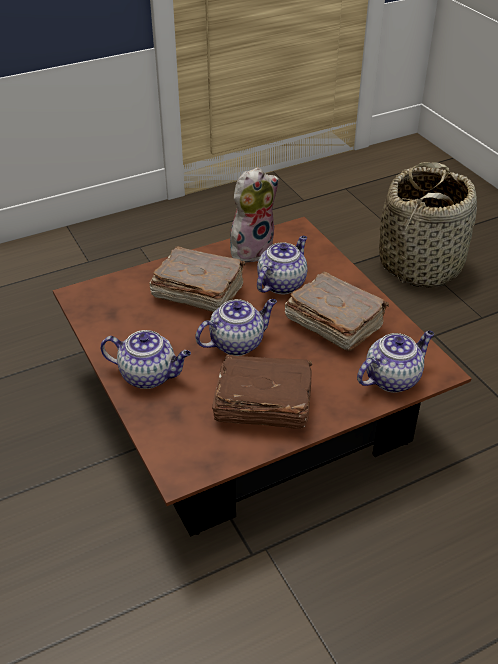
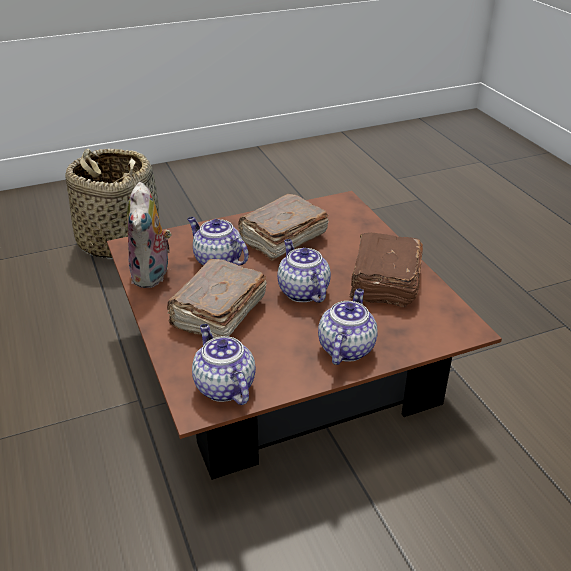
camera: 85 degrees left, 5 degrees down
plush toy [230,167,279,263] -> plush toy turned 150 degrees counterclockwise [127,182,172,288]
teapot [357,331,434,393] -> teapot moved to [192,324,256,405]

